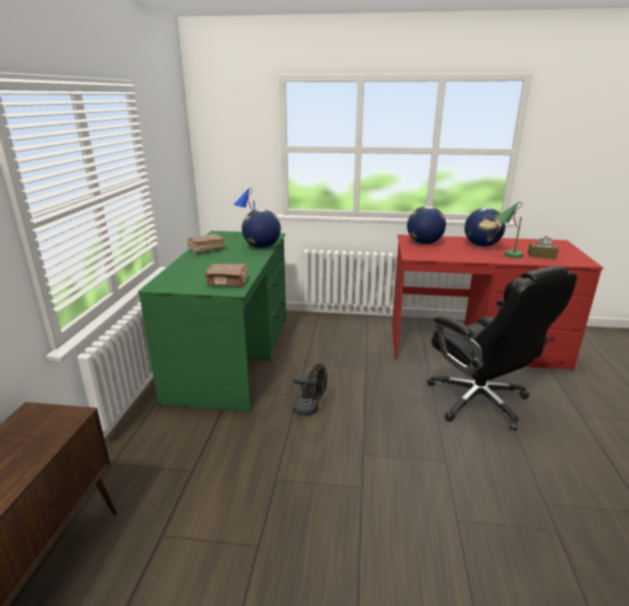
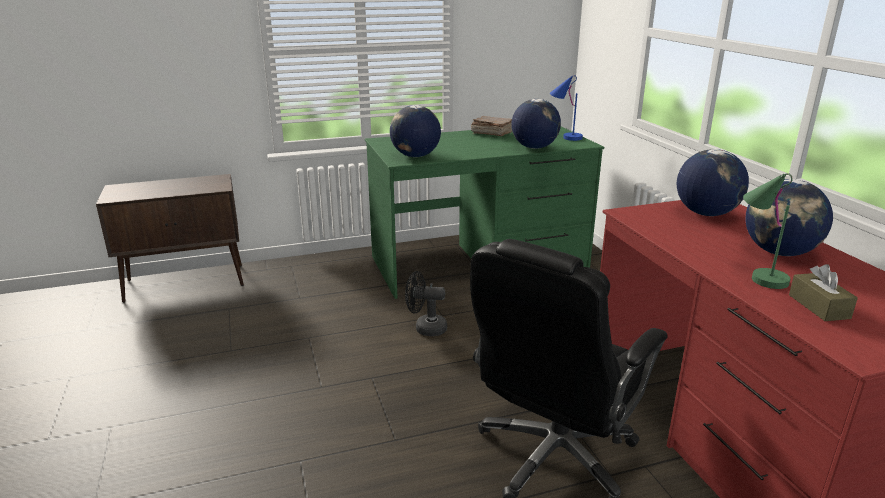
camera: 65 degrees right, 0 degrees up
brown book [205,263,248,287] -> globe [390,105,441,157]
black fan [292,364,327,416] -> black fan turned 105 degrees clockwise [405,271,447,336]

